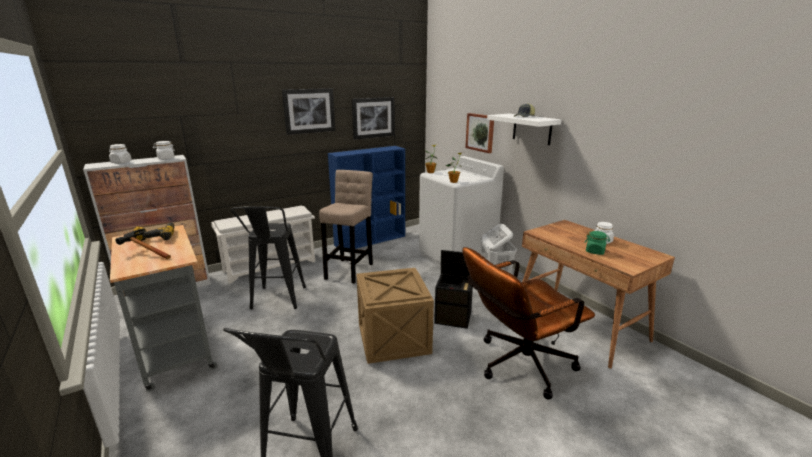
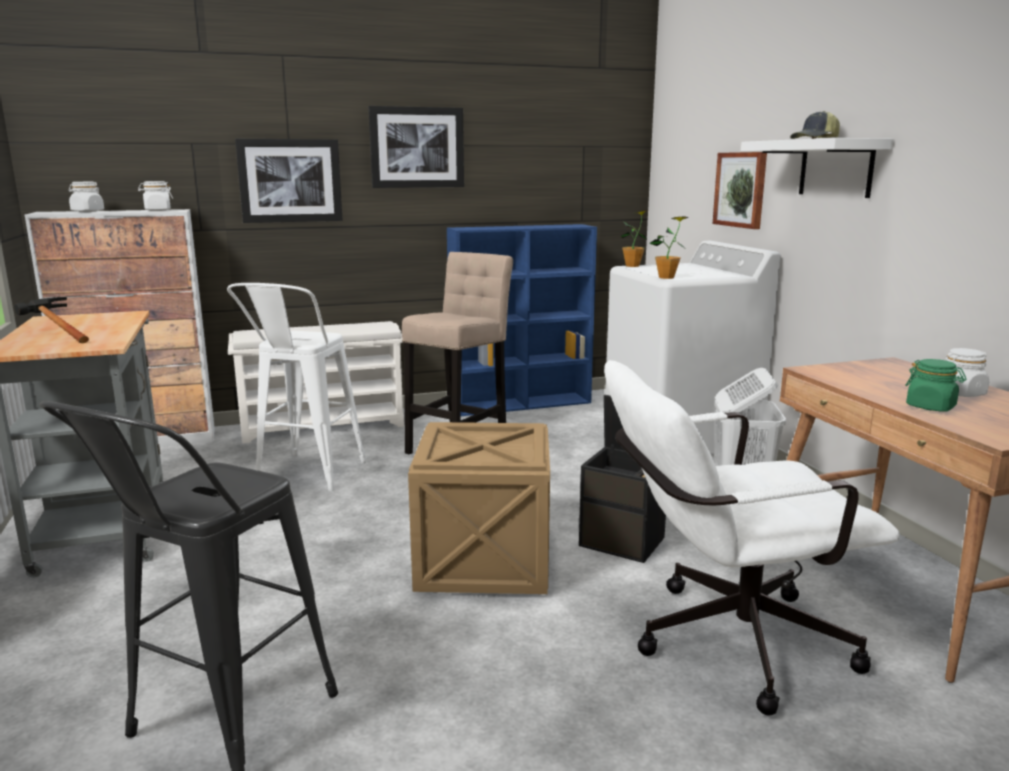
camera: 15 degrees right, 5 degrees down
power drill [133,223,174,243] -> none
black stool [231,206,306,309] -> white stool [227,283,366,491]
picture [352,97,395,139] -> picture moved to [235,139,343,223]
brown office chair [462,247,595,400] -> white office chair [604,360,900,715]

